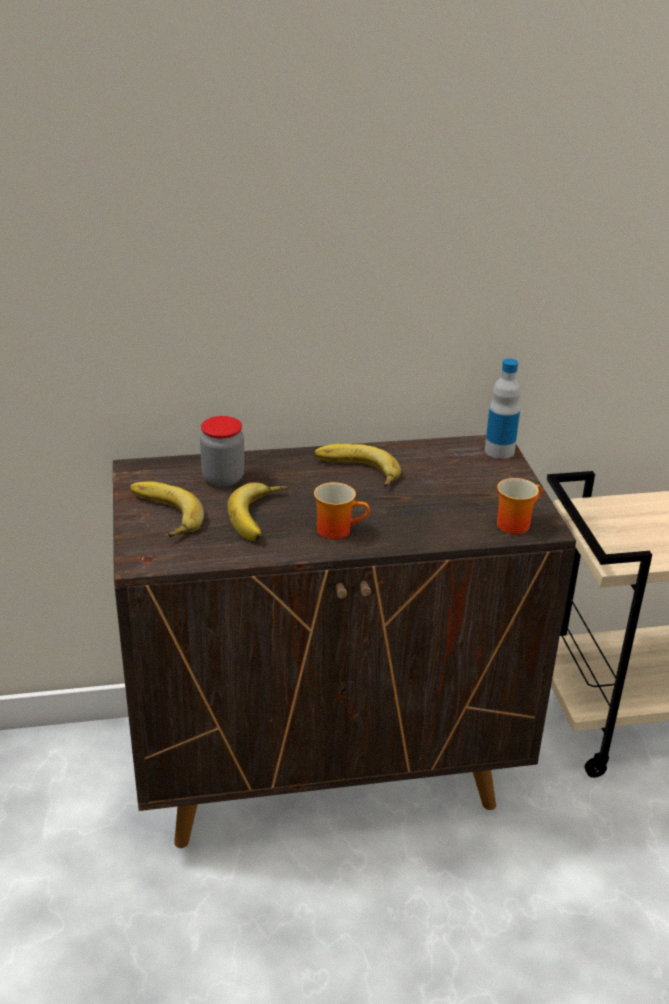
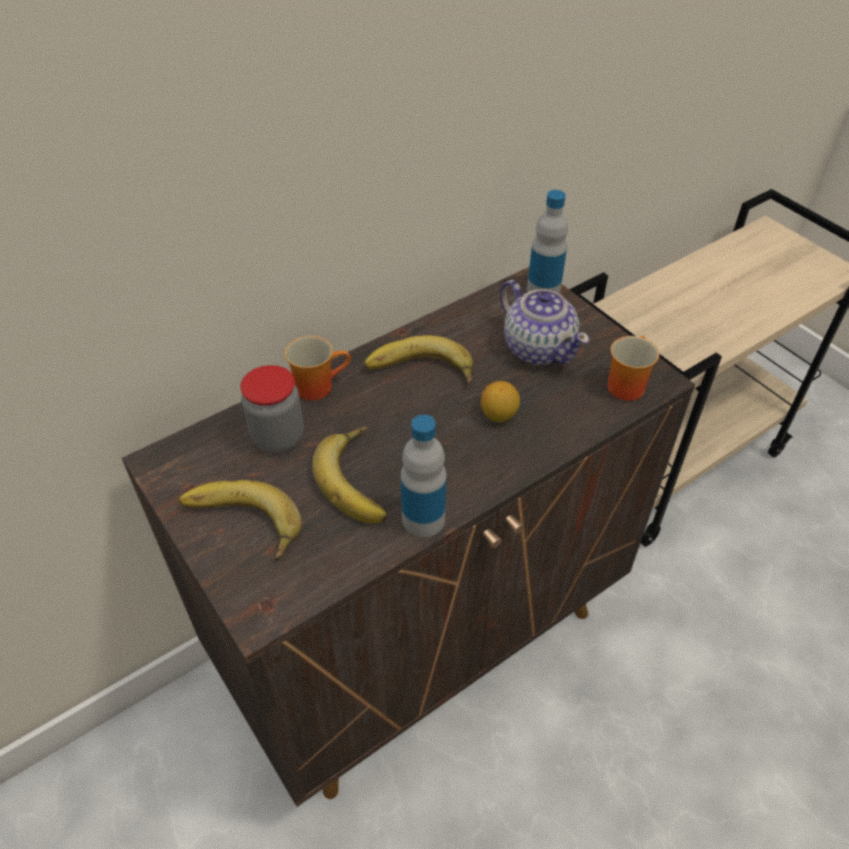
camera: 25 degrees left, 15 degrees up
mug [314,482,370,539] -> mug moved to [285,336,351,401]
none -> bottle [401,415,446,537]
none -> lemon [481,381,520,422]
none -> teapot [500,280,590,365]

